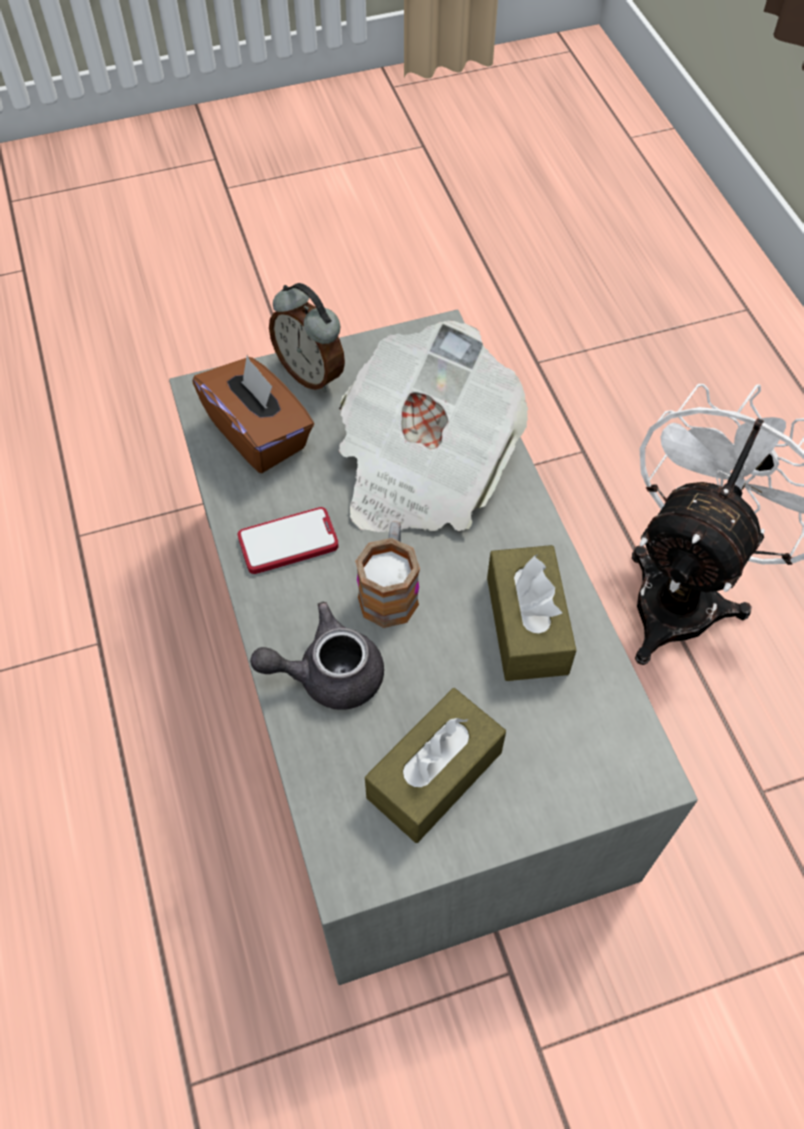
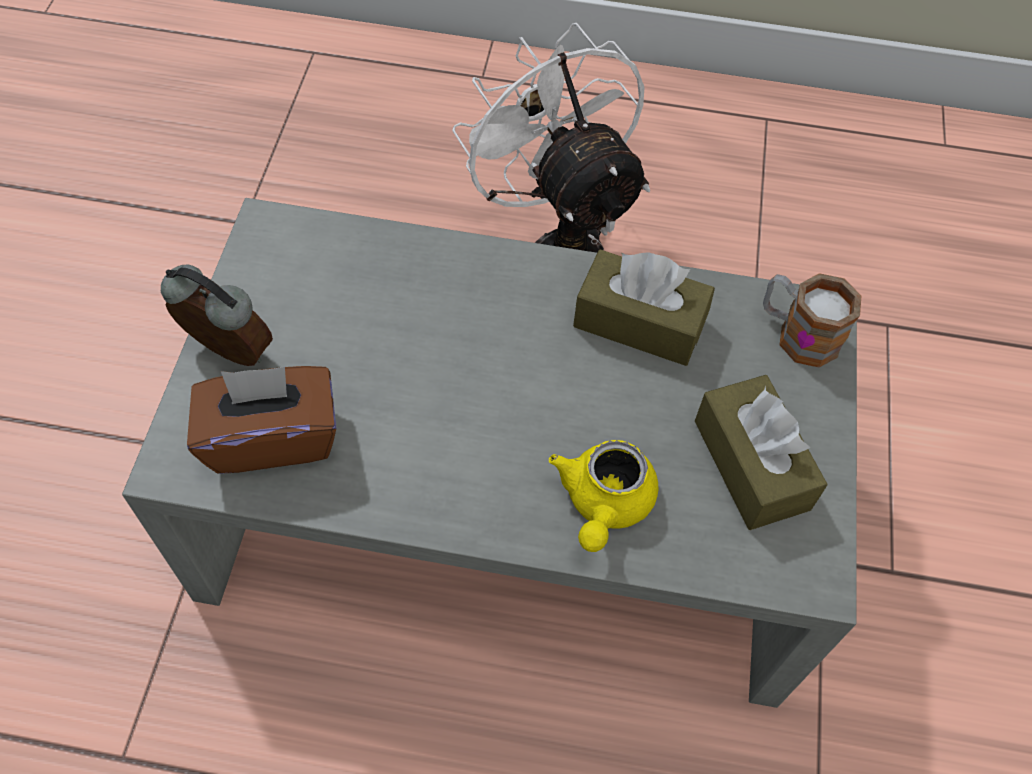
camera: 65 degrees left, 0 degrees up
phone [238,507,339,574] -> none
grey teapot [250,602,384,710] -> yellow teapot [549,440,658,552]
alarm clock [269,283,345,393] -> alarm clock turned 135 degrees counterclockwise [161,265,273,366]
newspaper [339,321,528,532] -> none
mug [355,521,420,628] -> mug moved to [763,273,861,368]

